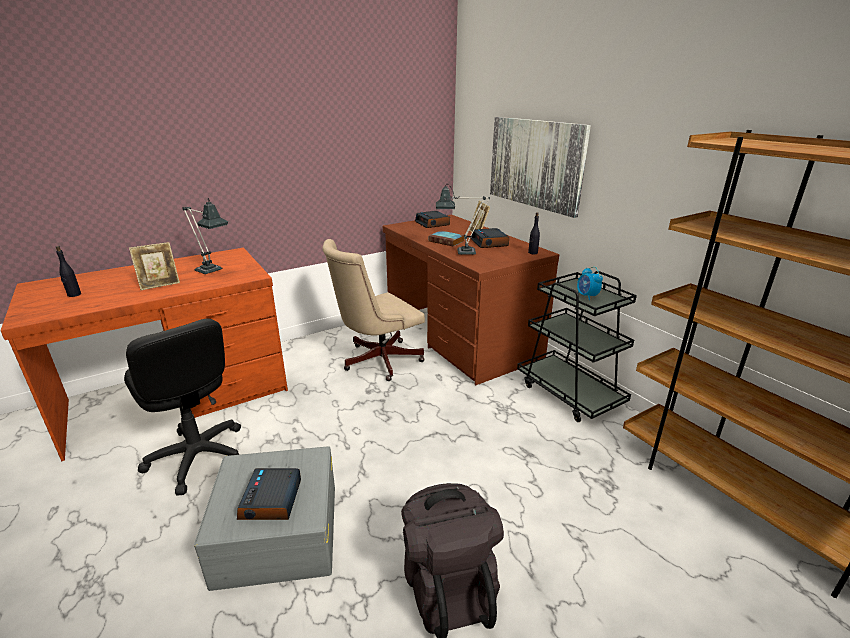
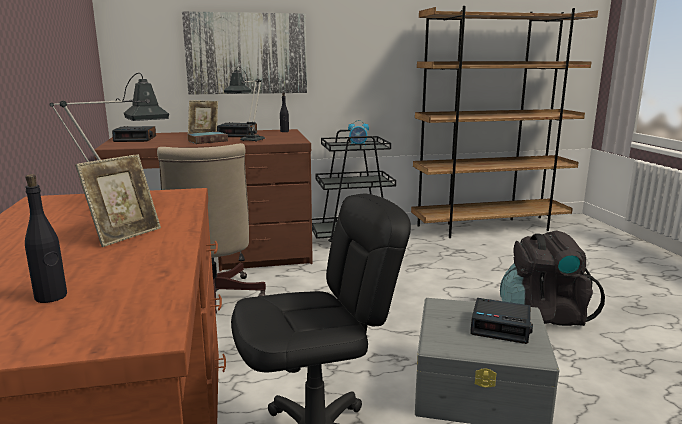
camera: 70 degrees left, 10 degrees down
picture frame [129,242,180,290] -> picture frame turned 45 degrees clockwise [75,154,161,247]

